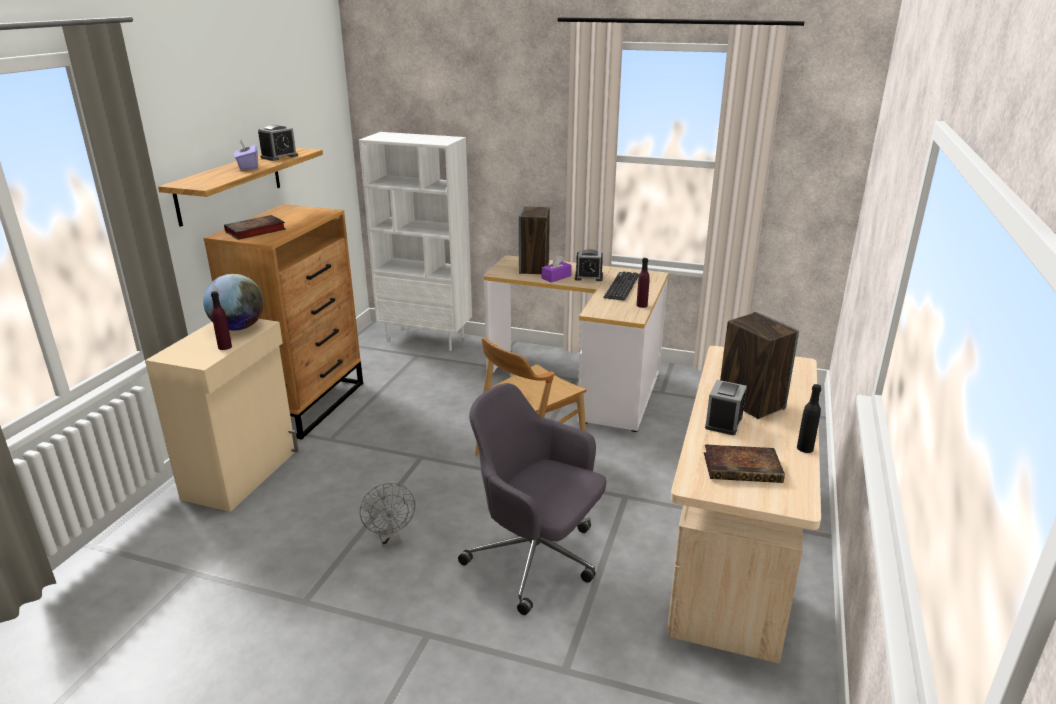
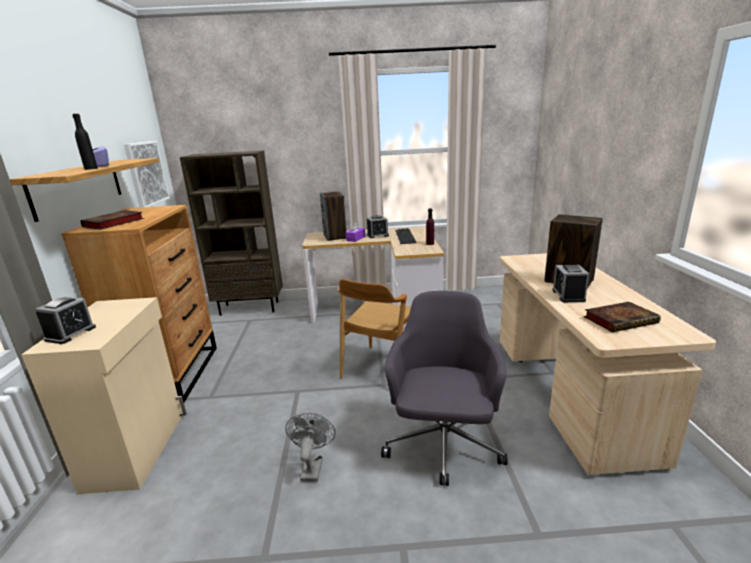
camera: 20 degrees left, 5 degrees down
globe [203,274,264,331] -> none
purple bottle [211,291,232,350] -> none
alarm clock [258,125,298,161] -> alarm clock moved to [35,297,96,344]
white bookcase [359,132,472,351] -> brown bookcase [180,151,283,316]
grey fan [360,483,415,547] -> grey fan turned 135 degrees counterclockwise [285,413,335,481]
grey office chair [458,383,606,615] -> grey office chair turned 90 degrees clockwise [381,291,507,486]
black bottle [797,384,821,453] -> black bottle moved to [73,114,98,170]
none -> picture [124,141,170,207]

